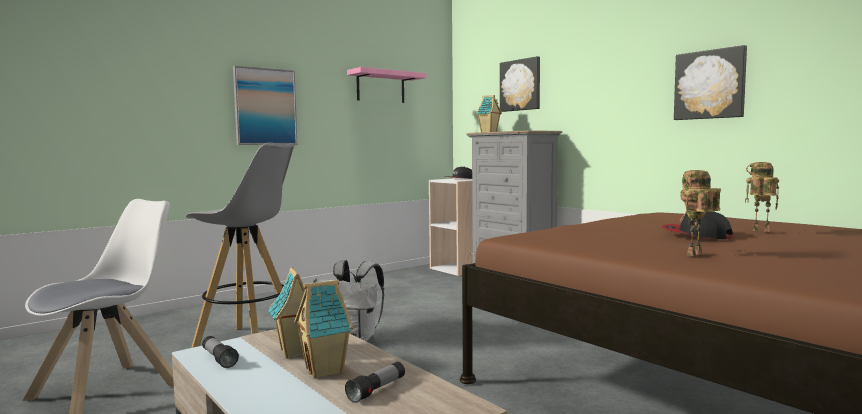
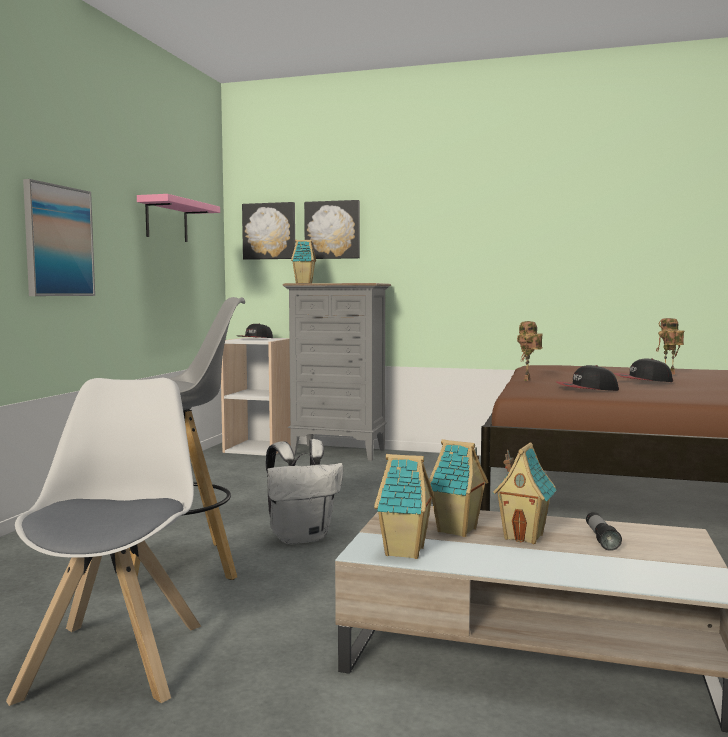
camera: 35 degrees left, 0 degrees up
flashlight [202,336,239,368] -> toy house [374,454,434,559]
picture [674,45,747,120] -> picture moved to [242,202,295,260]
toy robot [679,170,721,256] -> toy robot moved to [517,321,543,381]
none -> cap [556,365,619,391]

